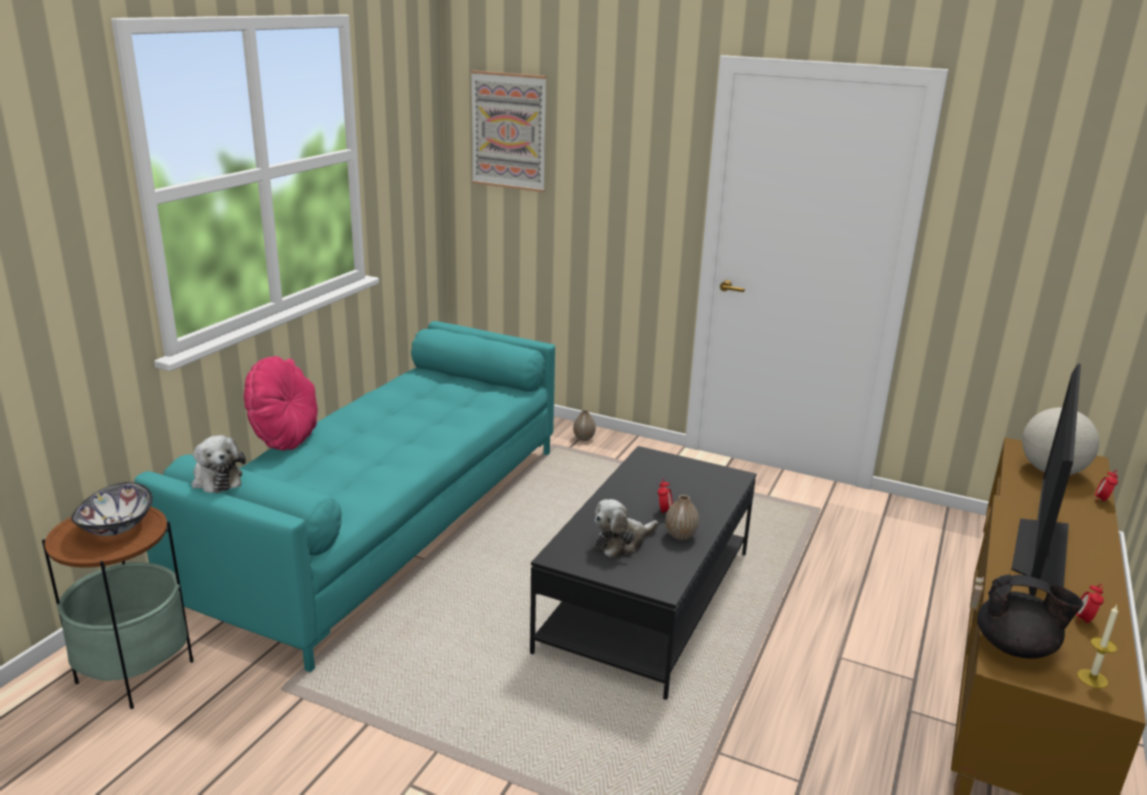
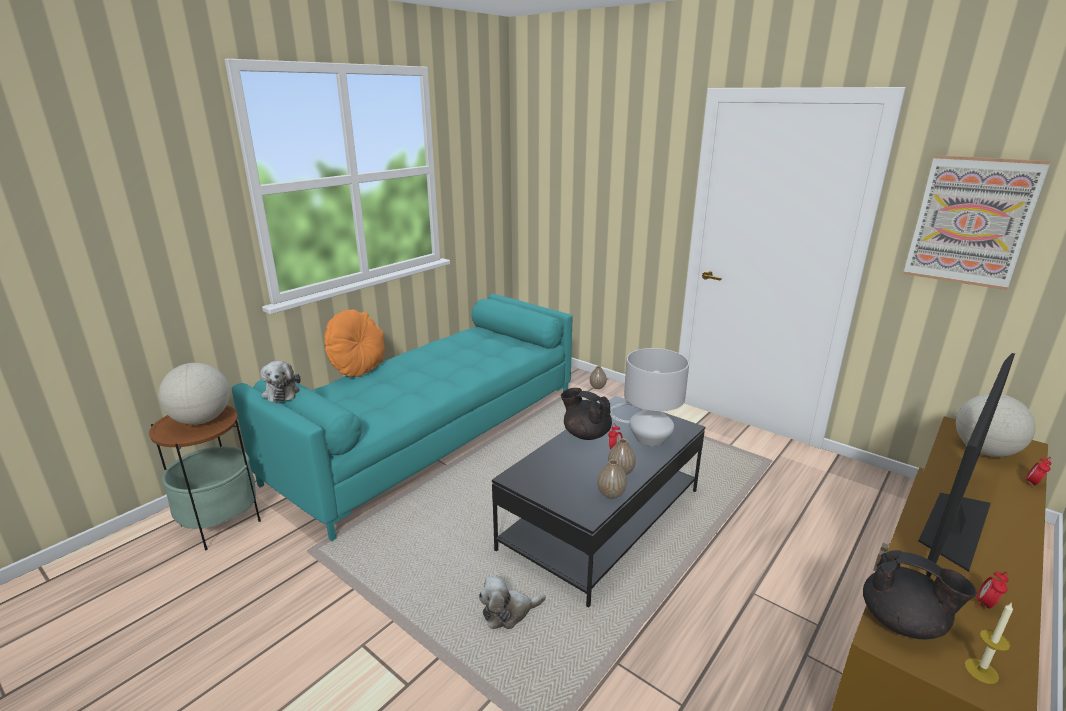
camera: 15 degrees right, 0 degrees up
bowl [71,482,153,536] -> globe [159,363,230,425]
pink pillow [244,356,318,451] -> orange pillow [324,309,385,377]
picture [471,70,547,192] -> picture moved to [903,155,1050,290]
plush toy [595,499,658,557] -> plush toy moved to [478,575,546,629]
none -> black teapot [561,388,612,440]
none -> vase [597,459,627,499]
none -> white table lamp [610,348,689,447]

